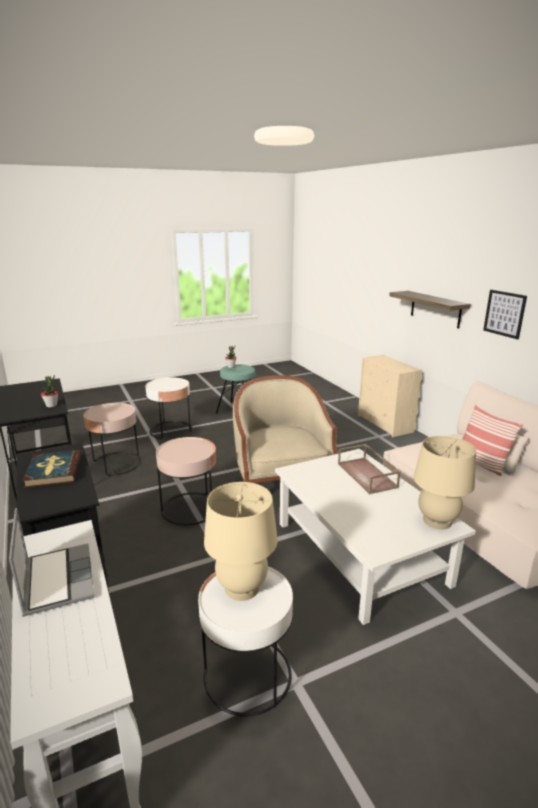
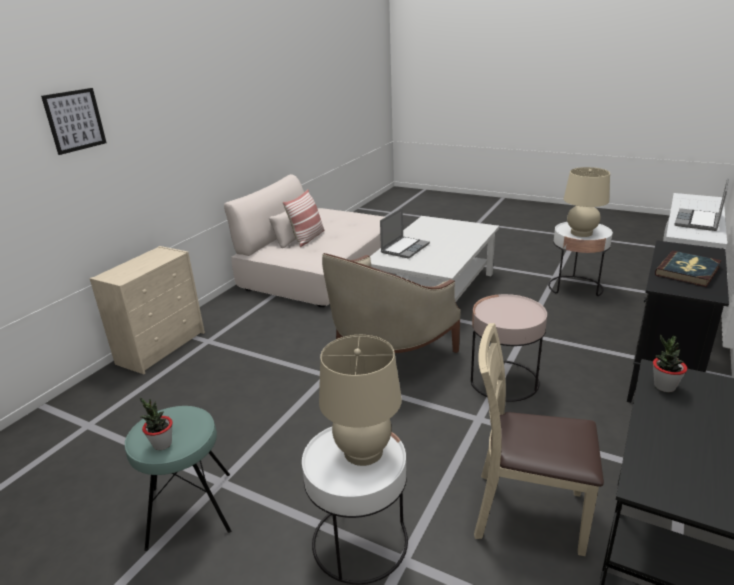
camera: 125 degrees left, 5 degrees up
pink side table [83,403,141,476] -> beige chair [474,323,604,556]
brown tray [338,444,401,494] -> laptop [380,208,430,259]
shelf [389,291,471,329] -> none
beige table lamp [414,436,476,529] -> beige table lamp moved to [319,335,402,466]
picture [483,290,527,339] -> picture moved to [41,88,107,155]

